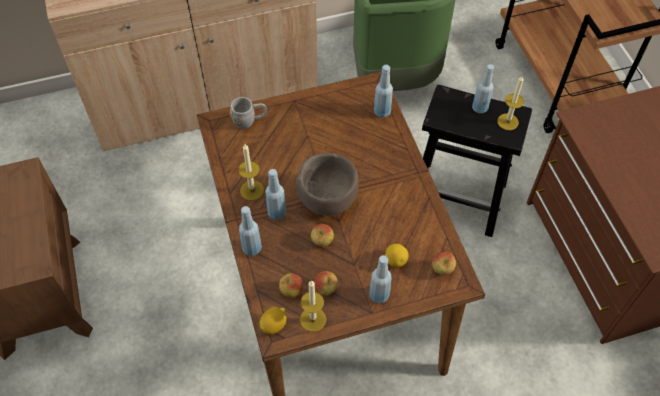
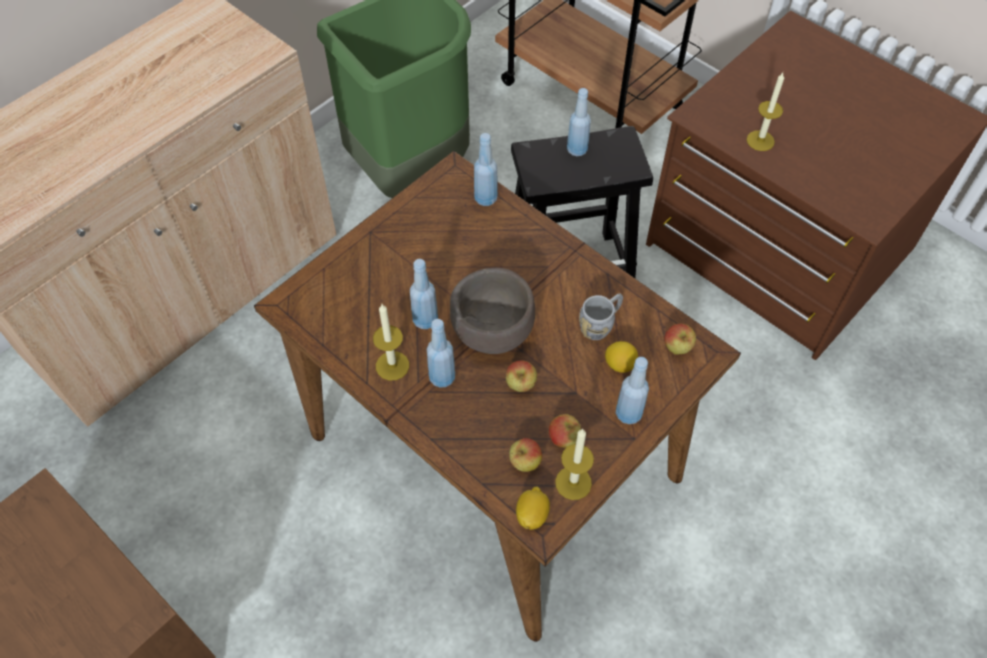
camera: 30 degrees left, 0 degrees up
grey mug [230,97,267,129] -> grey mug moved to [579,293,623,340]
blue bottle [239,206,262,256] -> blue bottle moved to [410,259,438,329]
candle [497,75,524,130] -> candle moved to [747,73,784,151]

